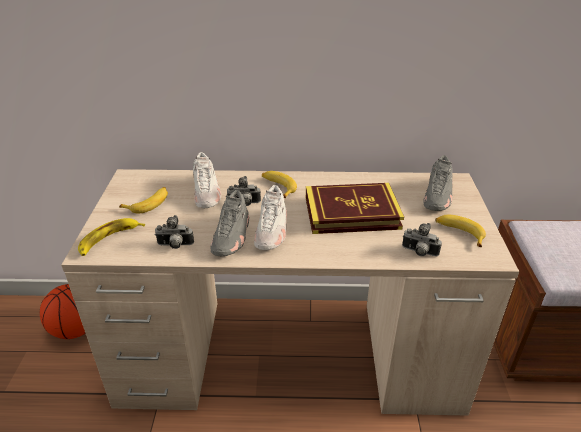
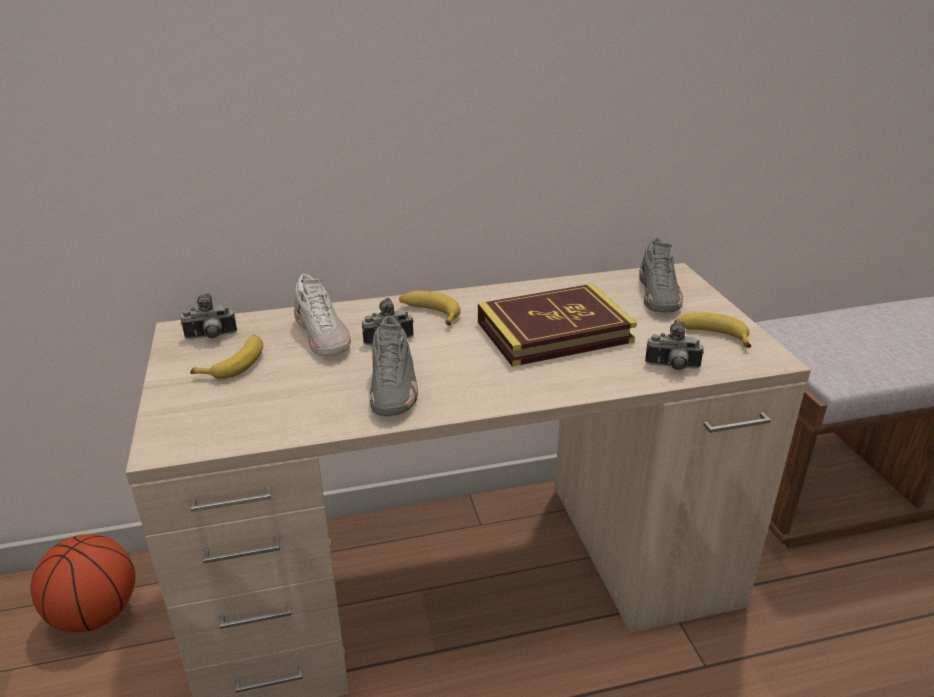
camera: 15 degrees left, 5 degrees down
banana [78,218,145,256] -> none
camera [155,215,194,249] -> camera moved to [180,293,237,339]
white shoe [254,185,287,250] -> none

